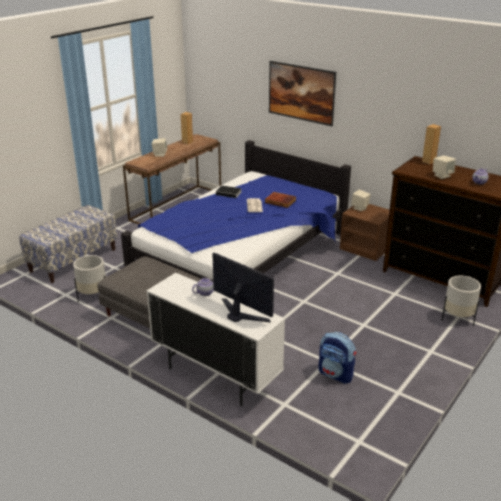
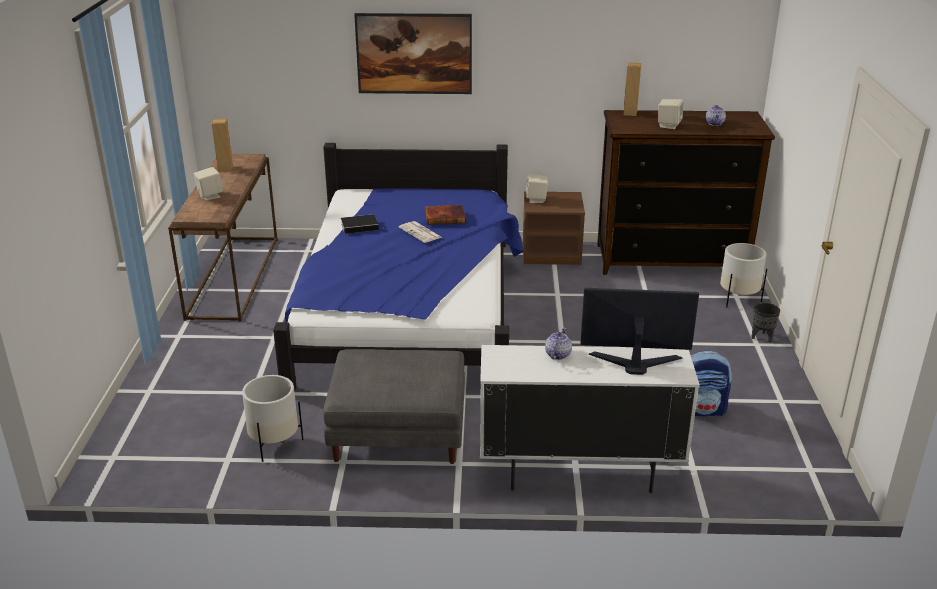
camera: 35 degrees left, 0 degrees up
bench [19,205,117,283] -> none
none -> black planter [751,303,780,343]

